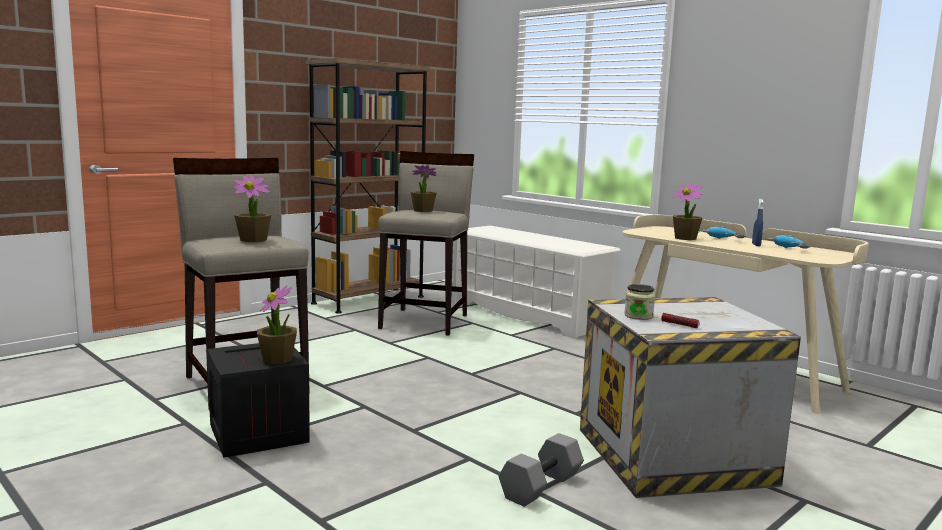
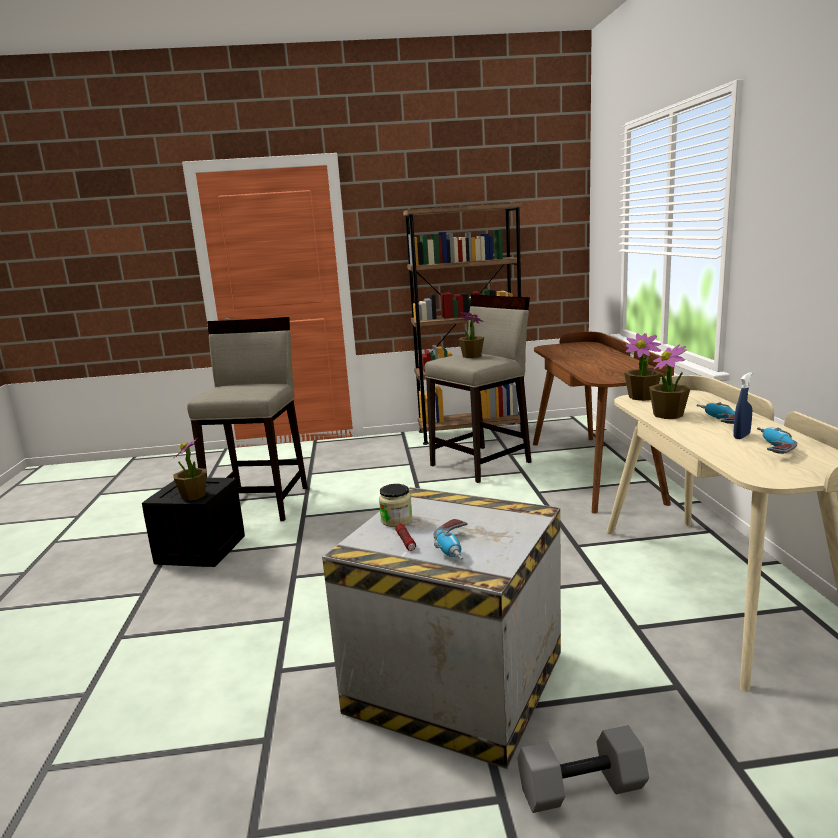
camera: 40 degrees right, 5 degrees up
potted plant [234,176,271,242] -> potted plant moved to [624,333,662,401]
white shoe rack [452,226,621,339] -> brown desk [533,332,674,514]
grey dumbbell [498,433,584,507] -> grey dumbbell moved to [517,725,649,813]
none -> power drill [433,519,468,561]

